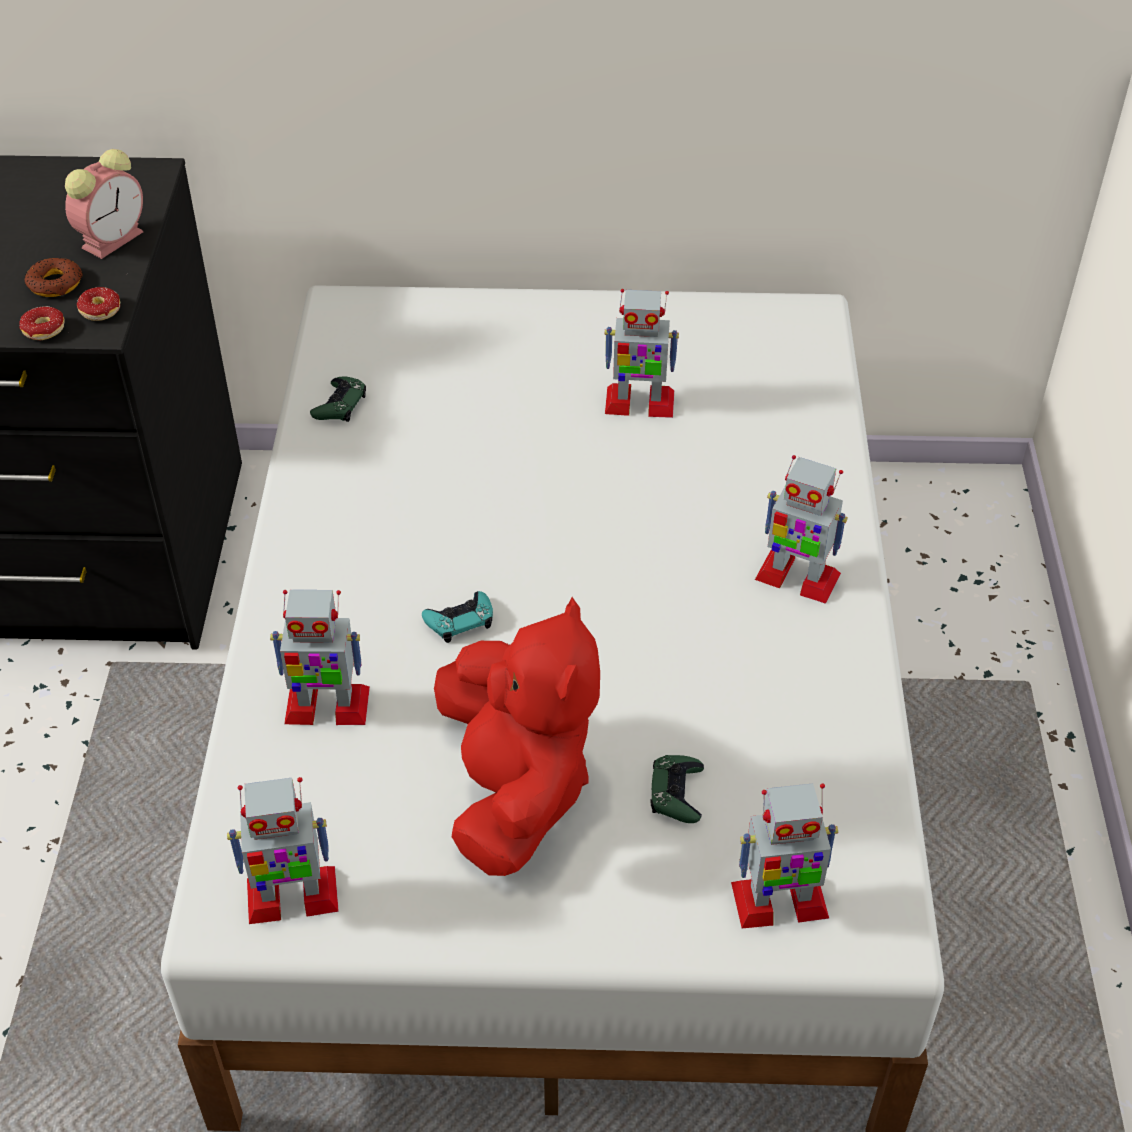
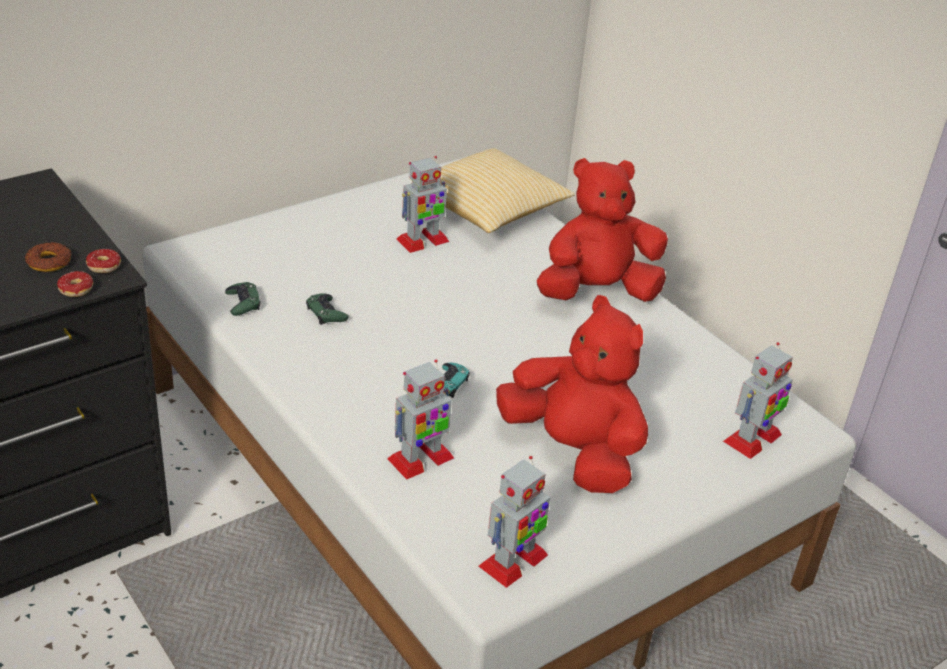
camera: 40 degrees left, 10 degrees down
alarm clock [65,149,143,259] -> none
green game controller [651,755,704,823] -> green game controller moved to [306,293,349,325]
toy robot [755,455,848,604] -> red plush toy [537,158,668,302]
none -> pillow [411,148,575,233]

